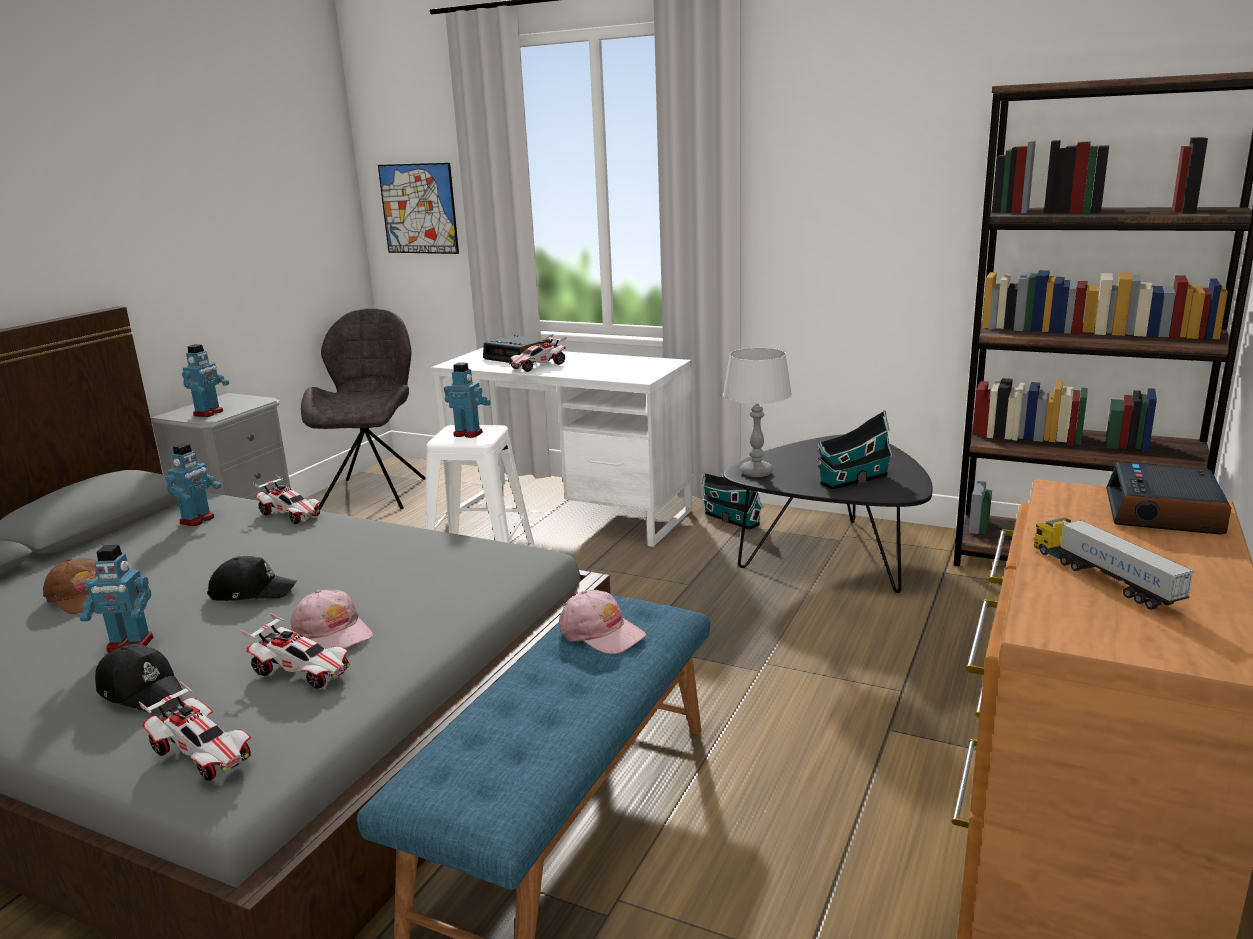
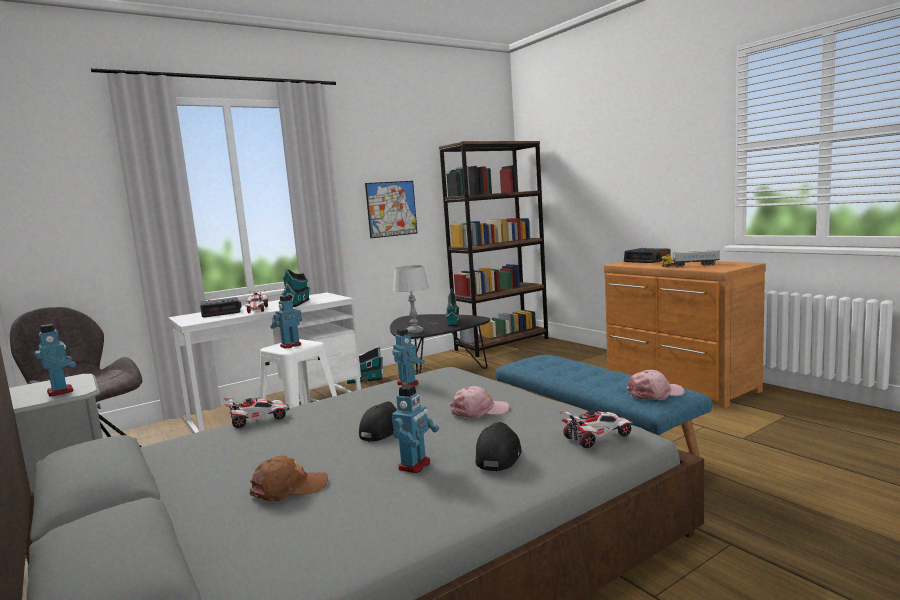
camera: 60 degrees left, 10 degrees down
black cap [95,644,183,711] -> black cap turned 45 degrees counterclockwise [476,422,522,471]
toy robot [165,443,221,526] -> toy robot moved to [392,328,425,386]
toy car [241,613,350,688] -> none
picture [378,163,459,254] -> picture moved to [365,181,417,238]
pink cap [559,590,646,654] -> pink cap moved to [627,370,685,400]
none -> toy house [281,269,311,307]

